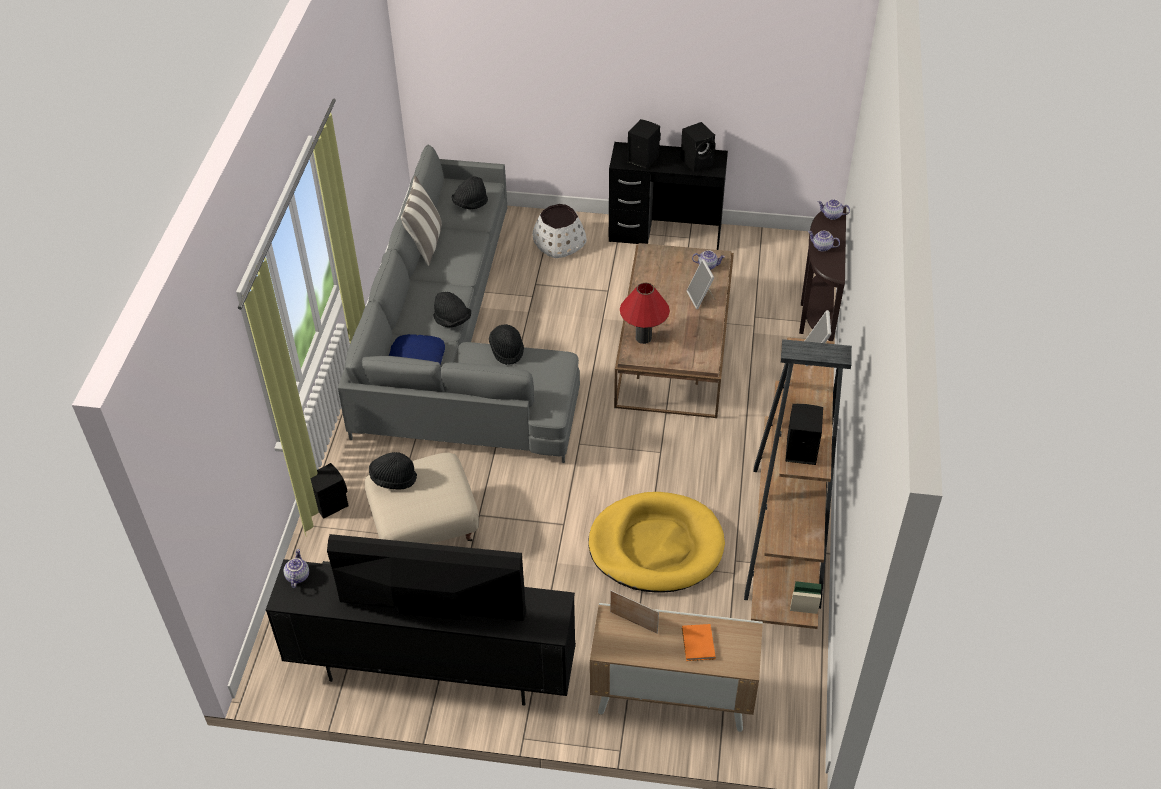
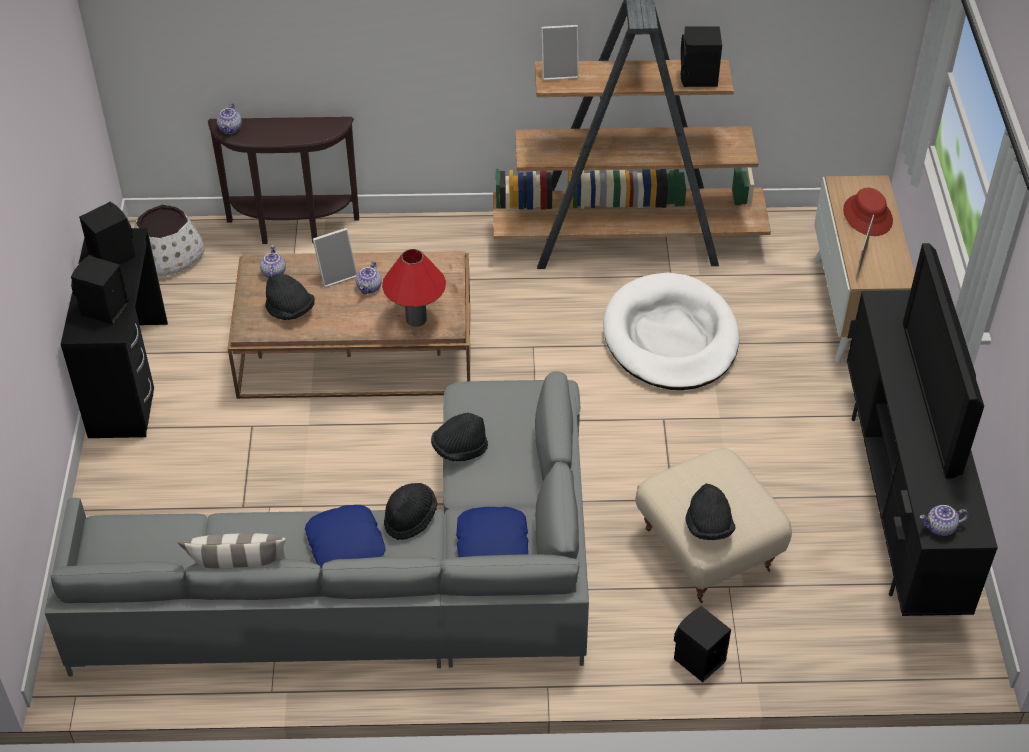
camera: 100 degrees left, 0 degrees up
black hat [452,176,488,209] -> black hat moved to [265,274,315,320]
white planter [533,204,587,258] -> white planter moved to [134,205,205,276]
yellow dog bed [588,492,725,592] -> white dog bed [603,273,739,390]
orange book [682,624,716,661] -> red hat [843,188,893,236]
teapot [808,231,840,252] -> teapot moved to [356,261,382,294]
none -> blue pillow [305,505,386,569]

